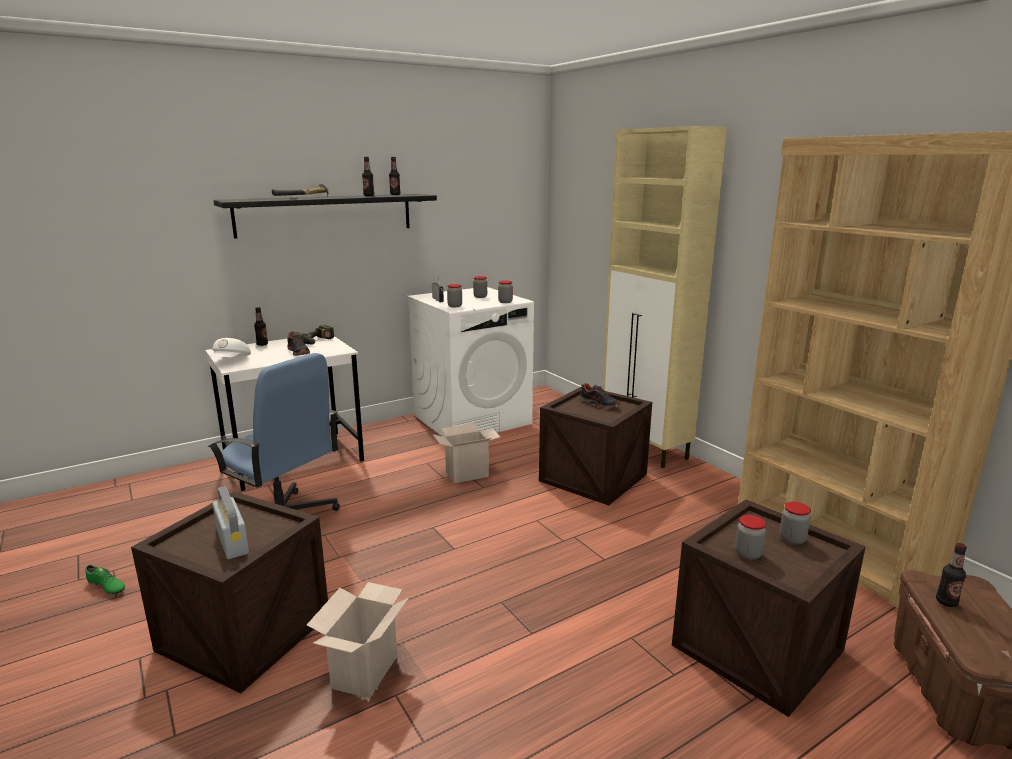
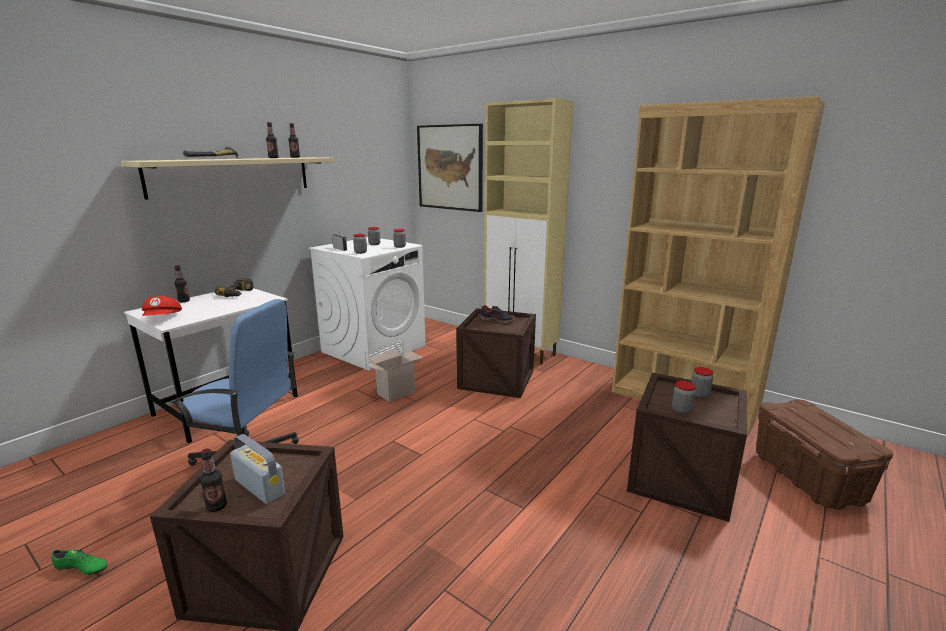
camera: 20 degrees left, 0 degrees up
white cap [210,338,251,357] -> red cap [142,296,182,316]
black shelf [213,194,437,239] -> beige shelf [121,157,335,200]
shoe [287,331,310,356] -> none
cardboard box [307,582,409,699] -> none
bottle [936,543,967,607] -> bottle moved to [200,448,227,512]
none -> picture [417,124,483,212]

